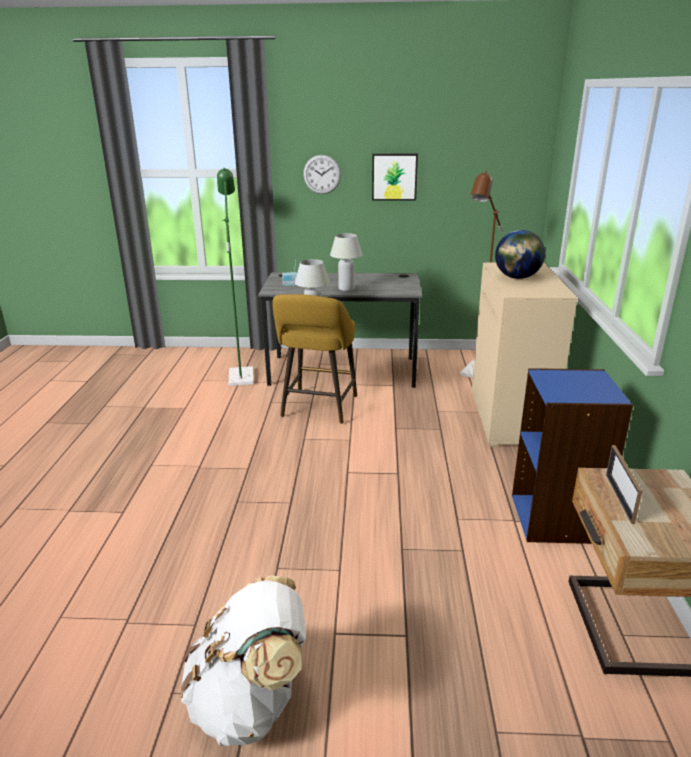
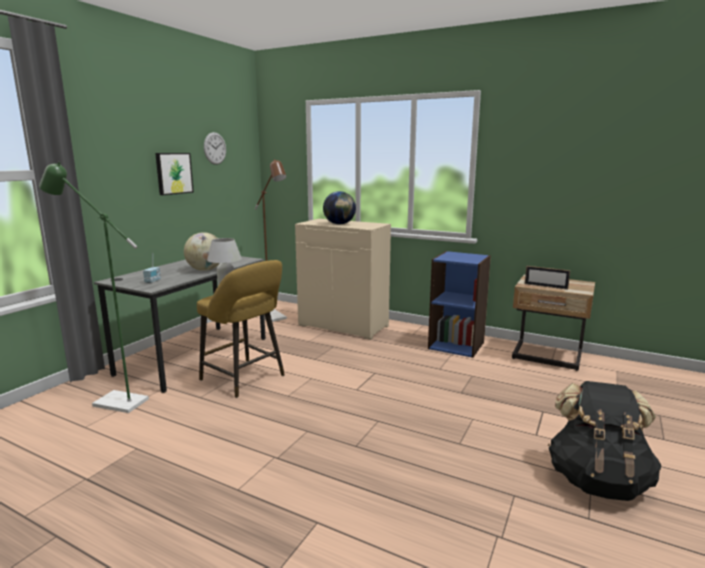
camera: 65 degrees left, 10 degrees down
white backpack [180,576,306,746] -> black backpack [548,381,661,501]
wall clock [303,155,341,194] -> wall clock moved to [204,132,226,165]
white table lamp [330,233,362,291] -> globe [184,232,220,271]

